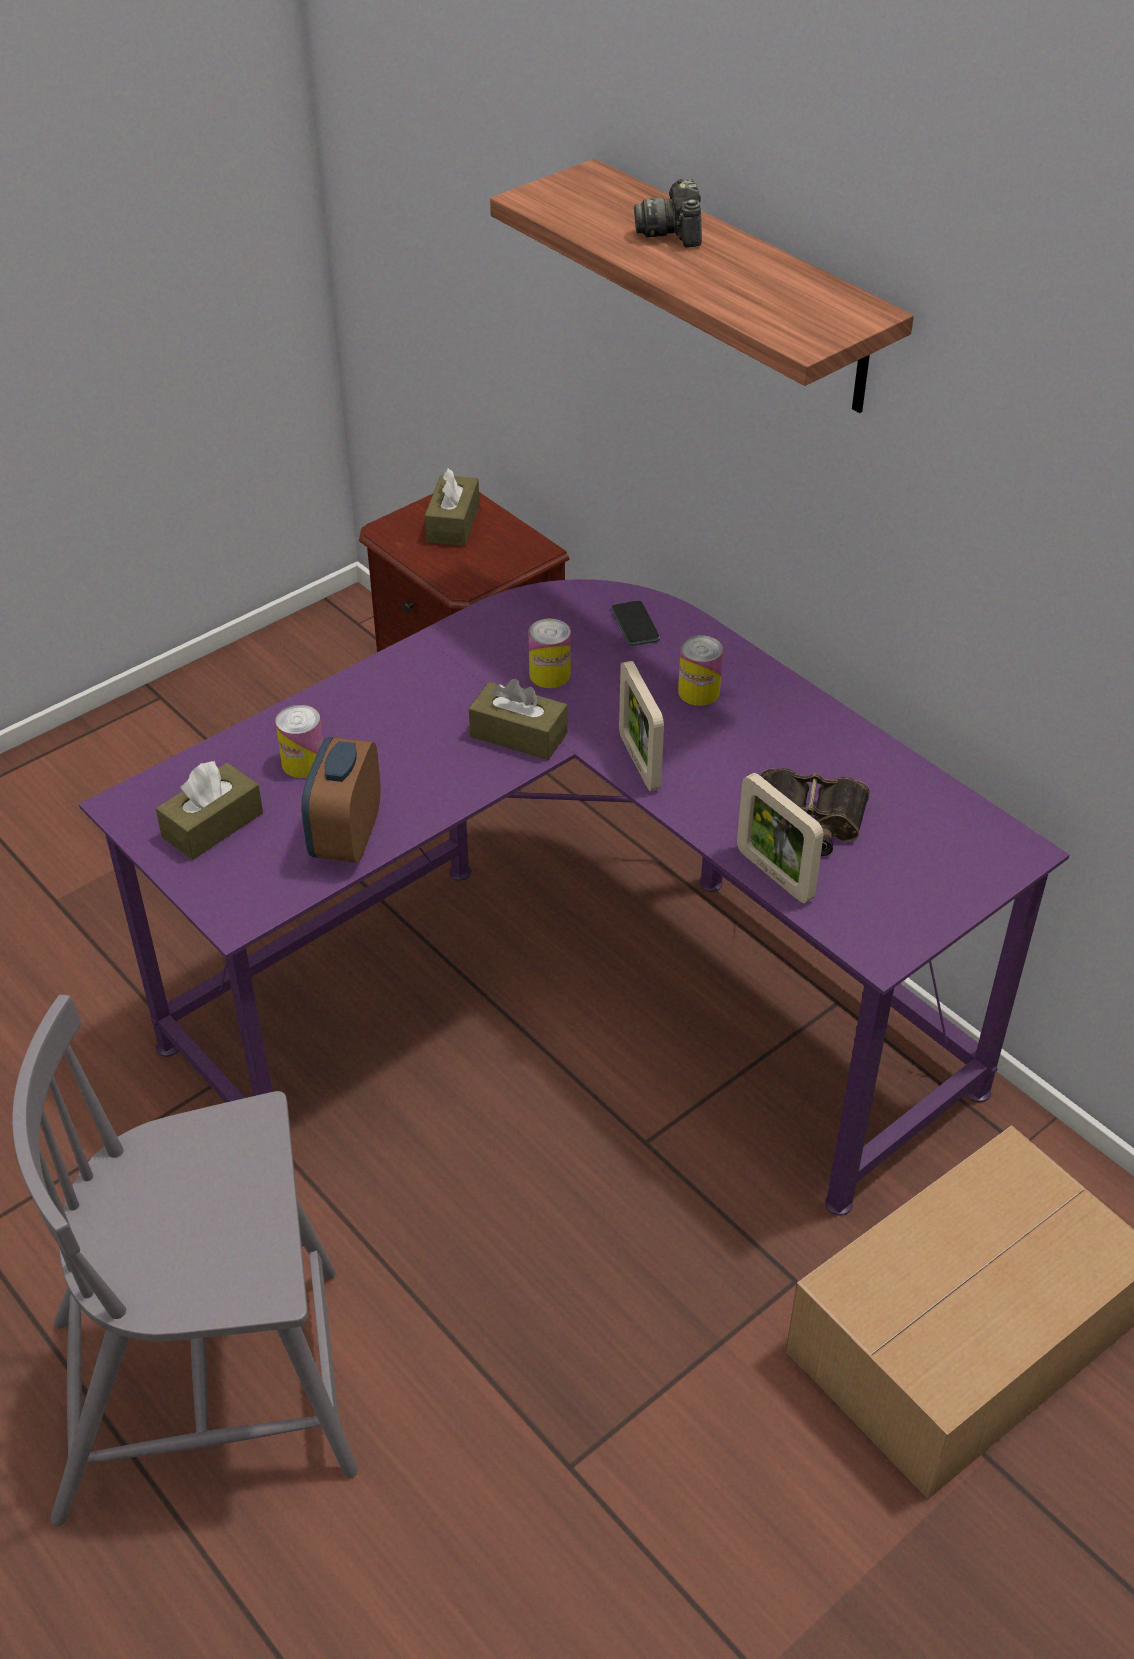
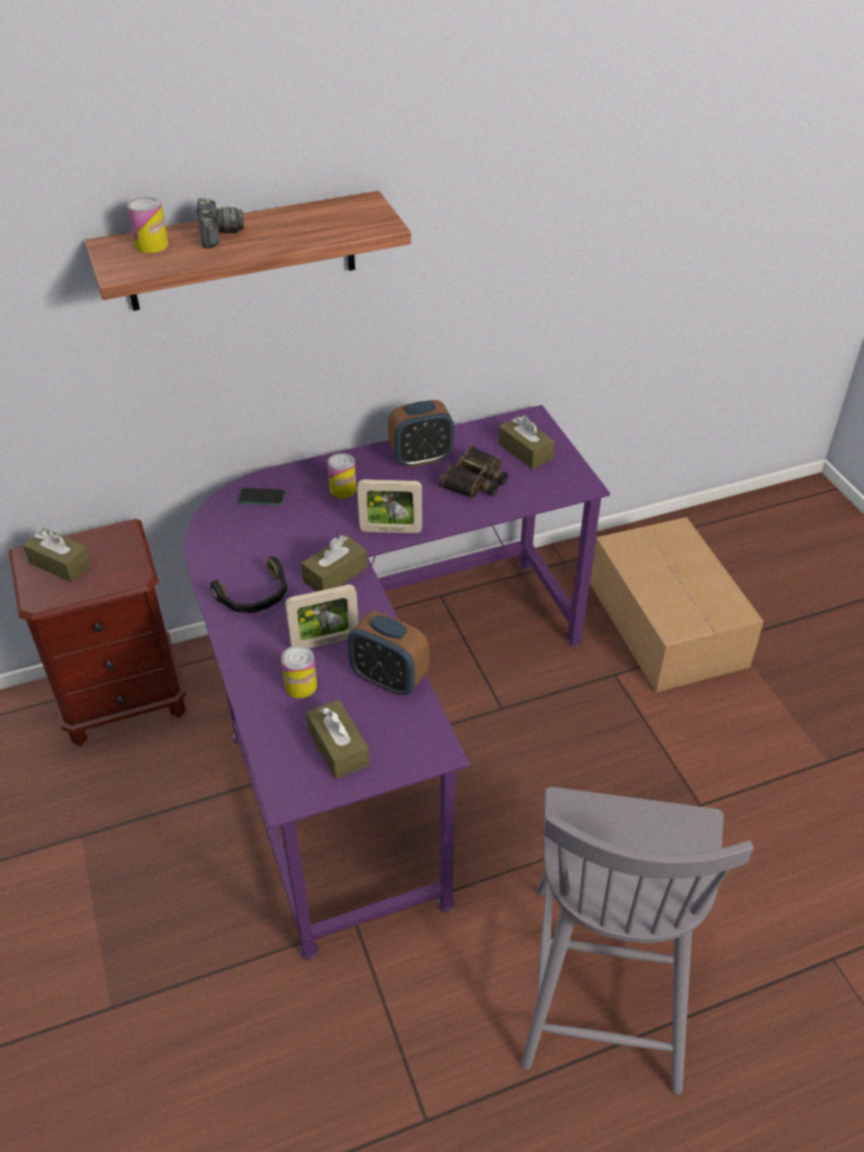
camera: 70 degrees left, 0 degrees up
can [529,619,571,688] -> can moved to [127,197,168,253]
camera [634,179,702,248] -> camera turned 120 degrees counterclockwise [197,198,244,248]
picture frame [737,773,824,903] -> picture frame moved to [285,584,359,648]
none -> black headphones [211,556,287,613]
none -> alarm clock [388,400,454,468]
none -> brown tissue box [498,415,555,469]

